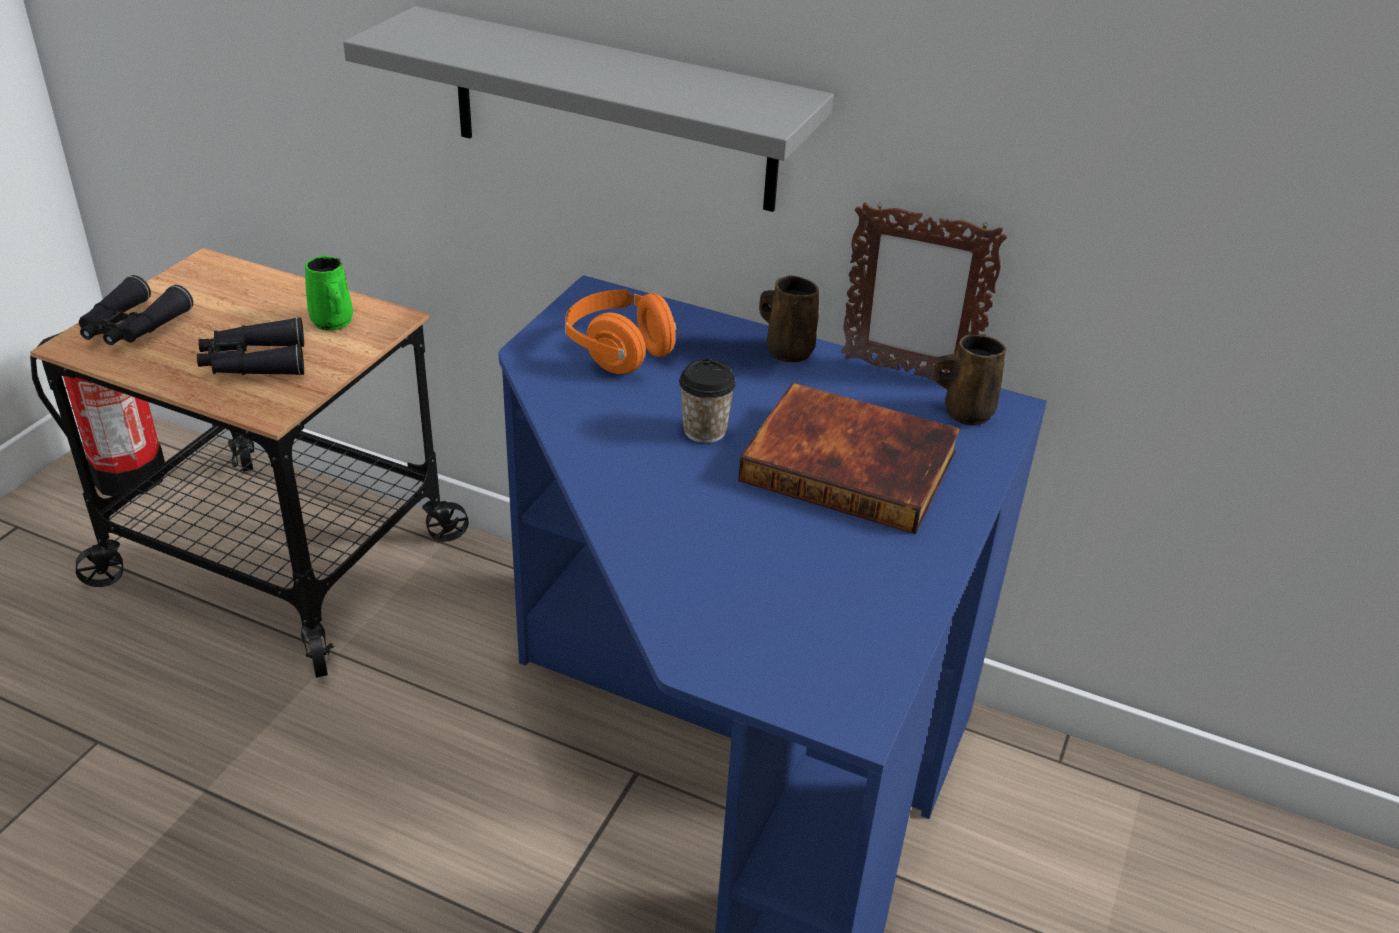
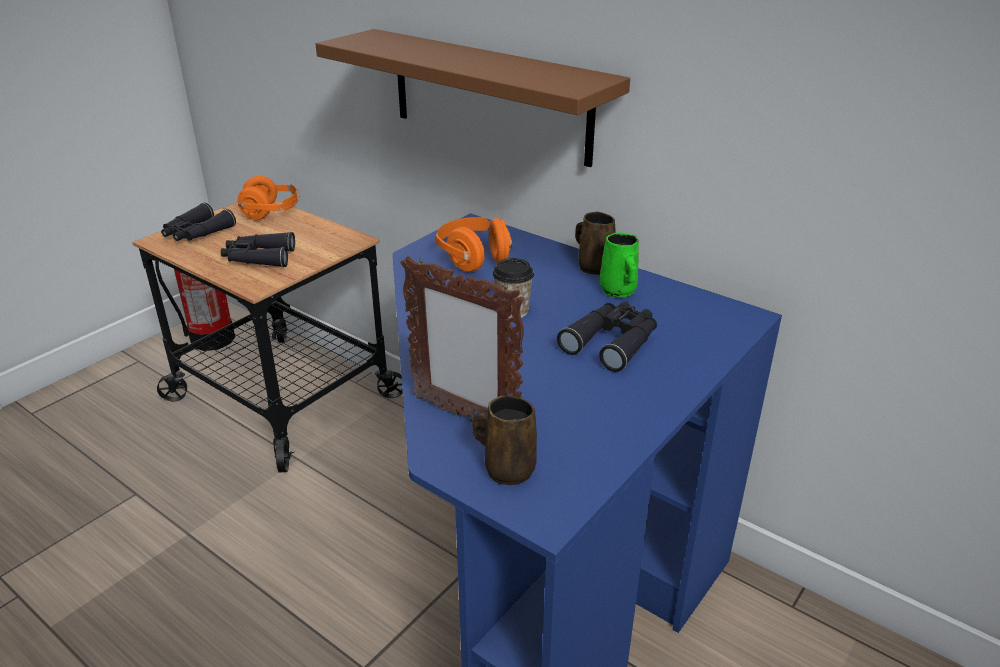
camera: 15 degrees right, 5 degrees down
green mug [305,256,353,331] -> green mug moved to [600,232,639,298]
grey shelf [343,6,834,212] -> brown shelf [315,29,630,167]
book [738,383,960,534] -> black binoculars [557,302,657,372]
picture frame [841,202,1007,380] -> picture frame moved to [400,256,525,422]
brown mug [933,335,1006,425] -> brown mug moved to [472,395,537,485]
none -> orange headphones [238,176,300,220]

